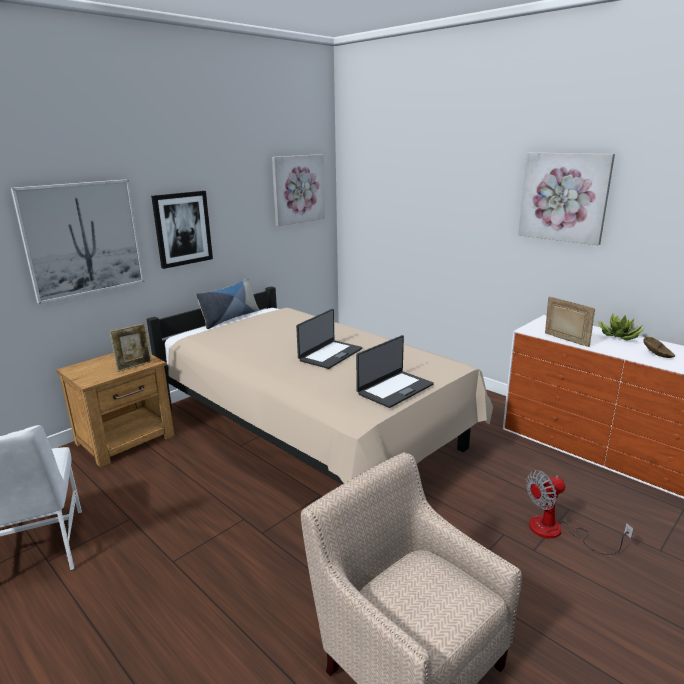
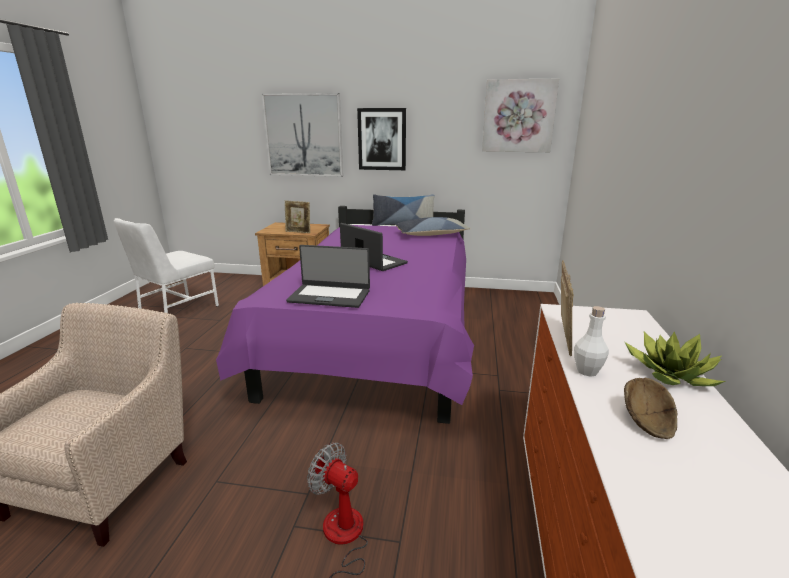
camera: 55 degrees right, 0 degrees up
beige bed [147,286,493,484] -> purple bed [216,206,474,424]
laptop [296,309,362,369] -> laptop turned 135 degrees counterclockwise [340,223,408,271]
picture [518,153,615,245] -> none
none -> pillow [395,217,470,236]
none -> white bottle [574,306,609,377]

